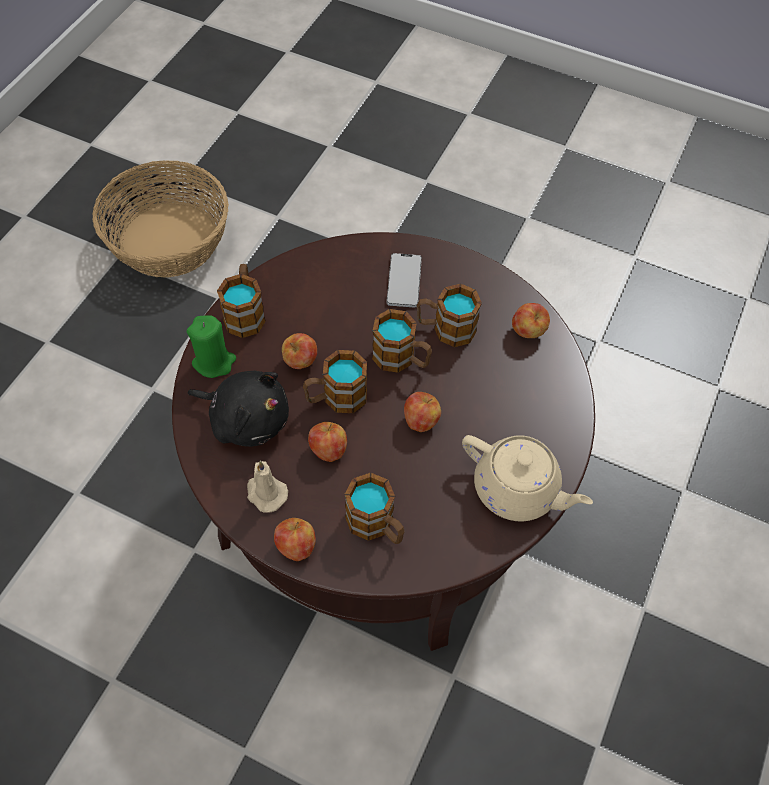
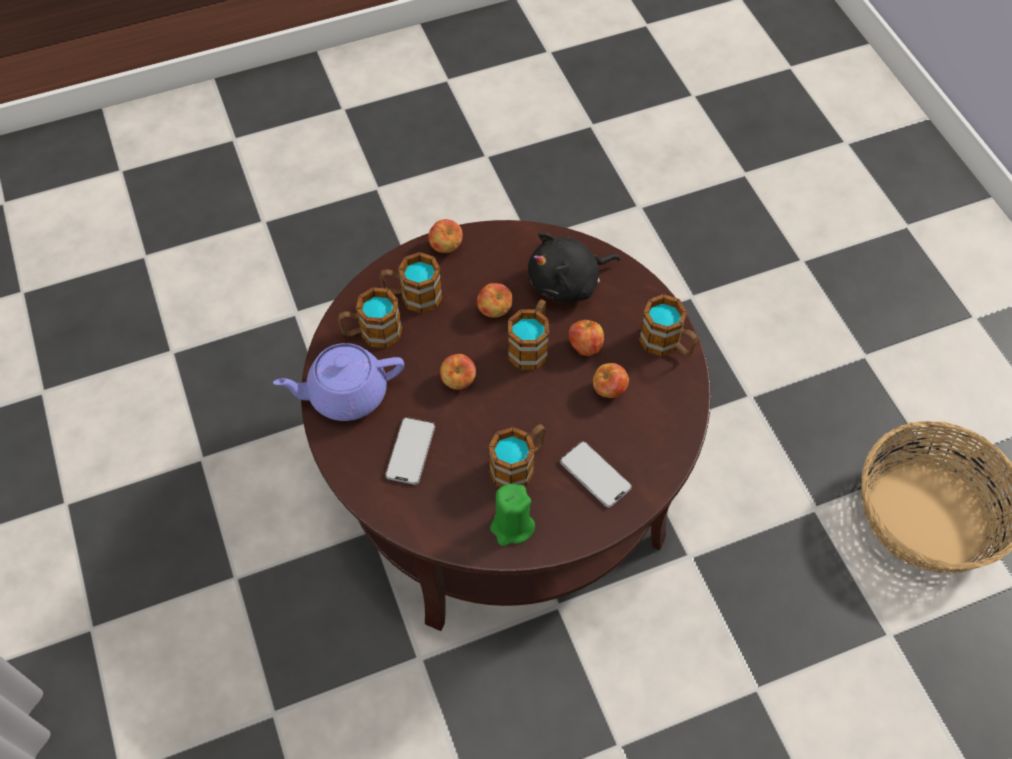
camera: 135 degrees right, 0 degrees up
green candle [187,315,236,378] -> green candle moved to [490,484,535,546]
beige candle [247,461,288,513] -> none
mug [372,309,432,373] -> mug moved to [338,287,402,348]
beige teapot [462,435,593,521] -> purple teapot [273,343,404,421]
apple [512,303,550,338] -> apple moved to [593,363,629,398]
none -> phone [385,417,435,485]

